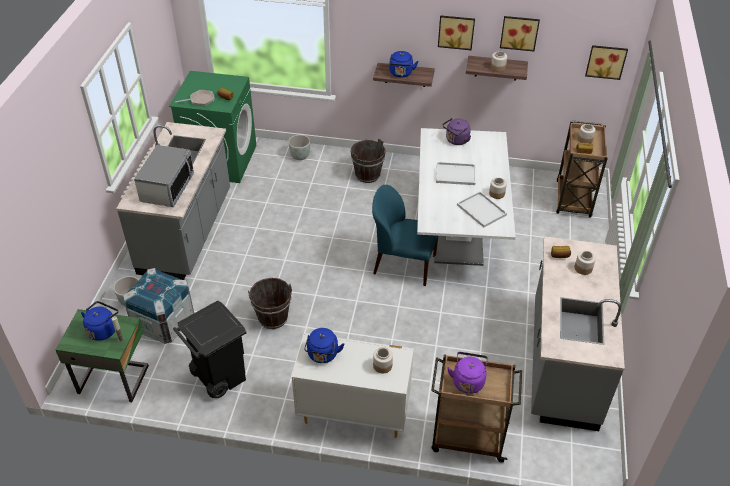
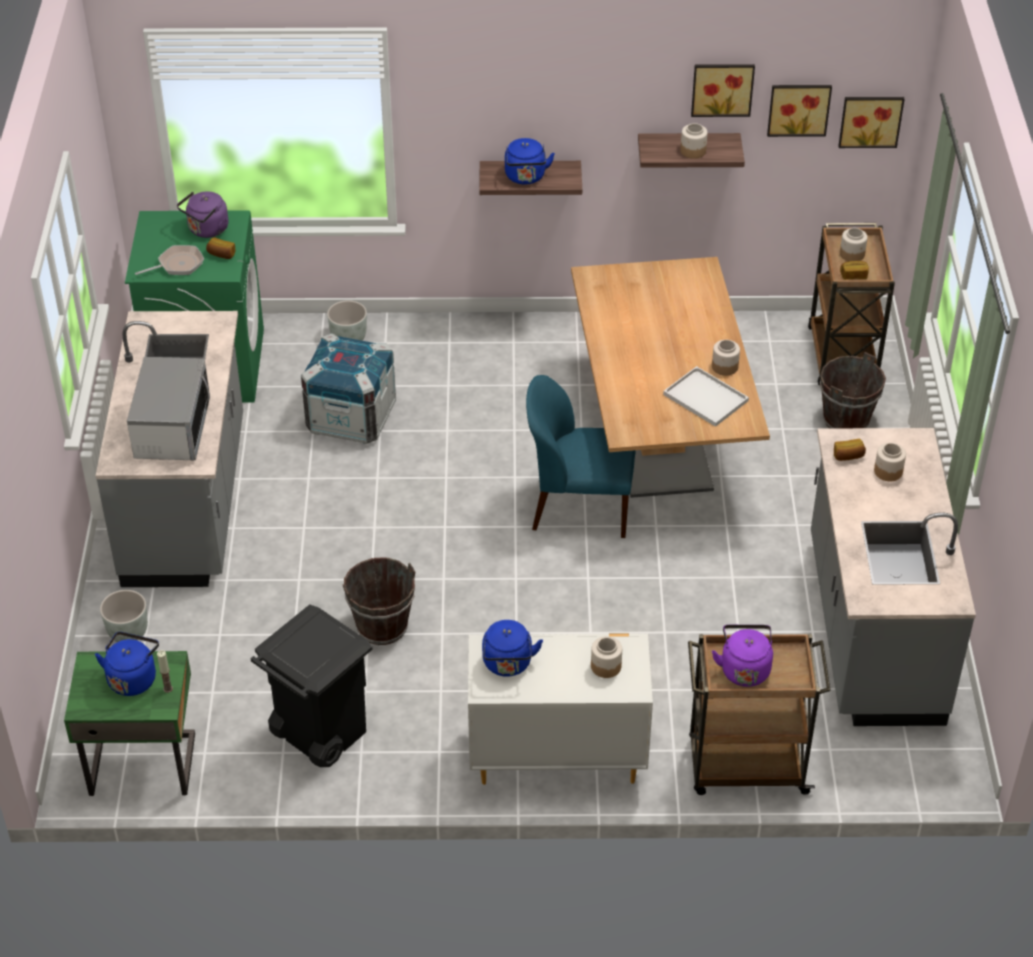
camera: 10 degrees left, 0 degrees up
crate [123,268,194,344] -> crate moved to [301,333,396,444]
brown bucket [351,139,386,183] -> brown bucket moved to [820,352,886,428]
white dining table [417,128,516,266] -> brown dining table [571,257,770,498]
white tray [436,162,475,185] -> none
picture [438,15,475,50] -> picture moved to [767,85,832,137]
purple kettle [443,118,471,145] -> purple kettle moved to [177,191,228,238]

